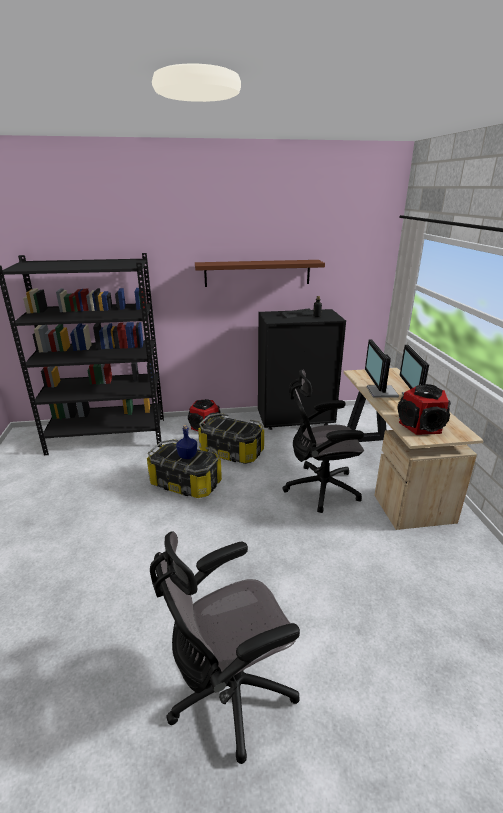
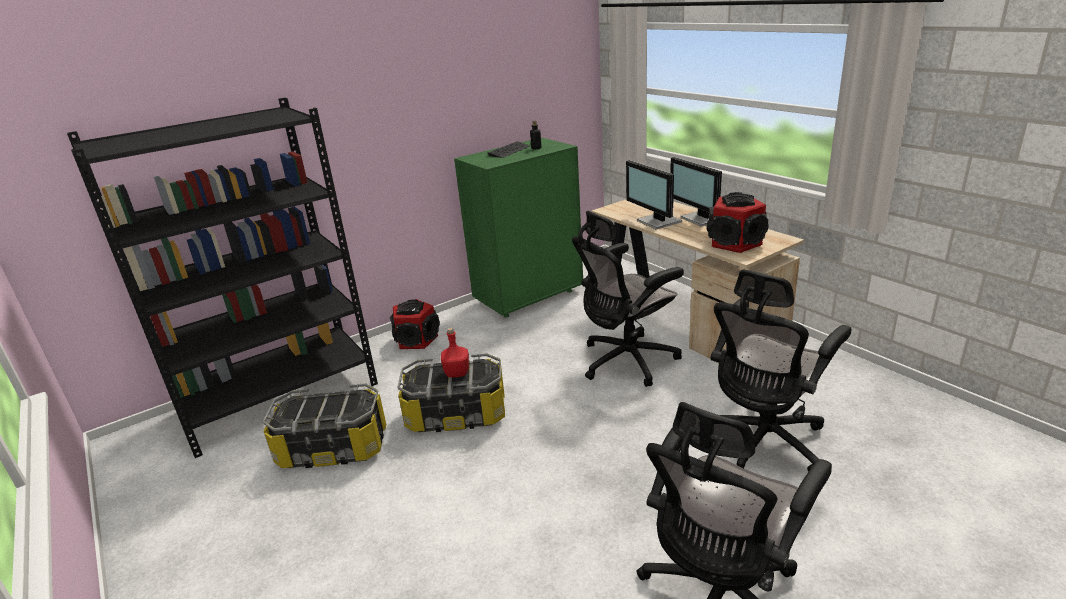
camera: 25 degrees left, 0 degrees up
blue bottle [176,425,197,459] -> red bottle [441,328,469,378]
brown shelf [195,260,325,287] -> none
storage box [198,413,264,464] -> storage box moved to [263,383,386,468]
black cabinet [258,309,346,430] -> green cabinet [454,138,583,317]
none -> office chair [710,270,851,472]

